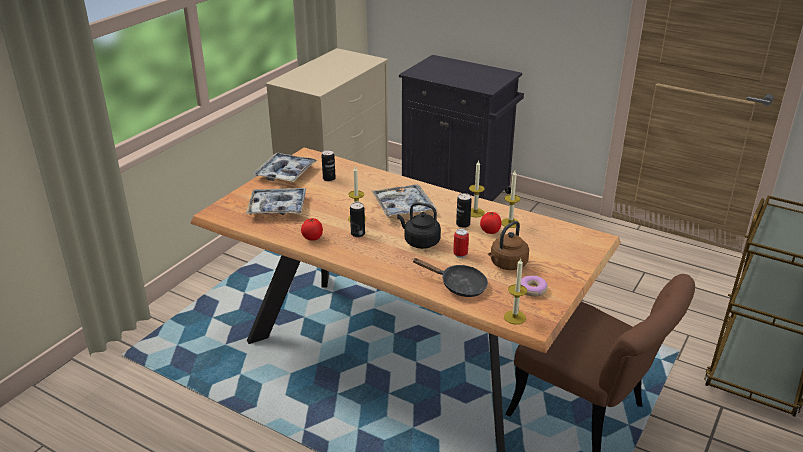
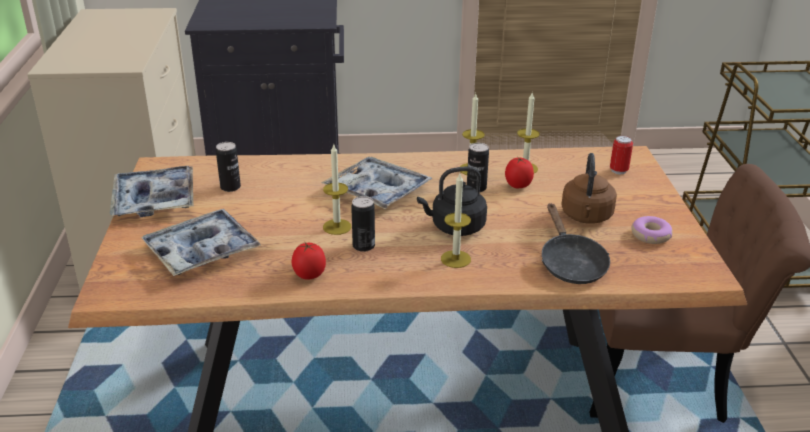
camera: 35 degrees left, 0 degrees up
black frying pan [412,258,488,297] -> black frying pan turned 90 degrees clockwise [542,203,610,284]
can [453,229,469,258] -> can moved to [610,136,633,174]
candle [504,258,527,324] -> candle moved to [441,174,471,268]

